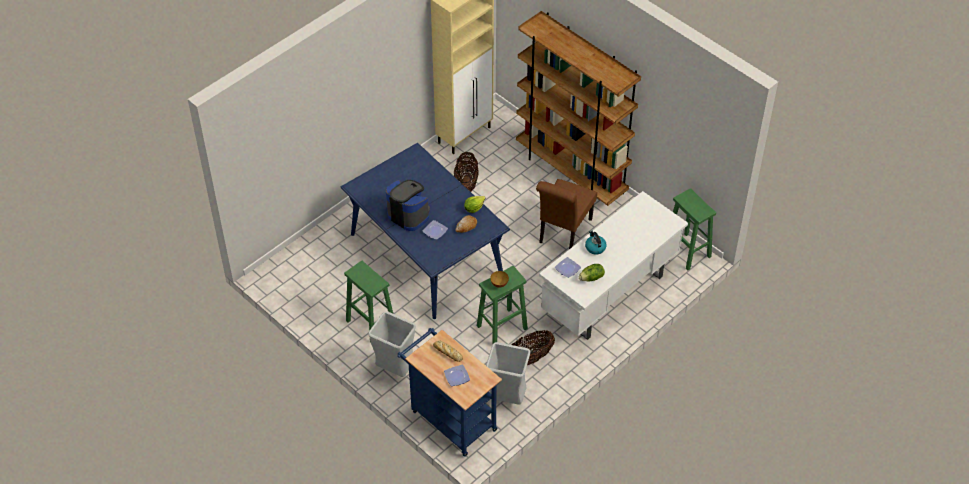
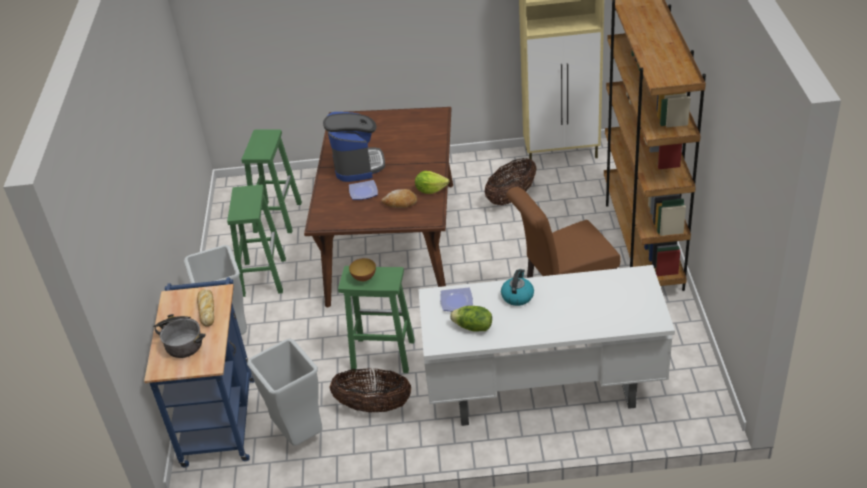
camera: 45 degrees right, 10 degrees down
blue dining table [341,143,510,319] -> brown dining table [304,107,453,308]
plate [444,365,470,386] -> cooking pot [153,314,206,358]
green stool [673,188,716,270] -> green stool moved to [241,129,302,233]

